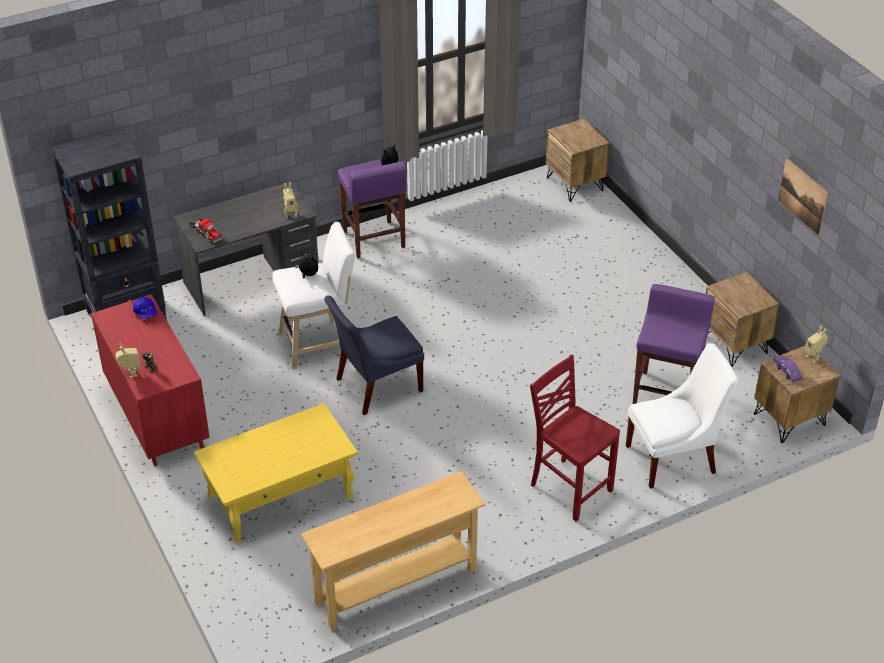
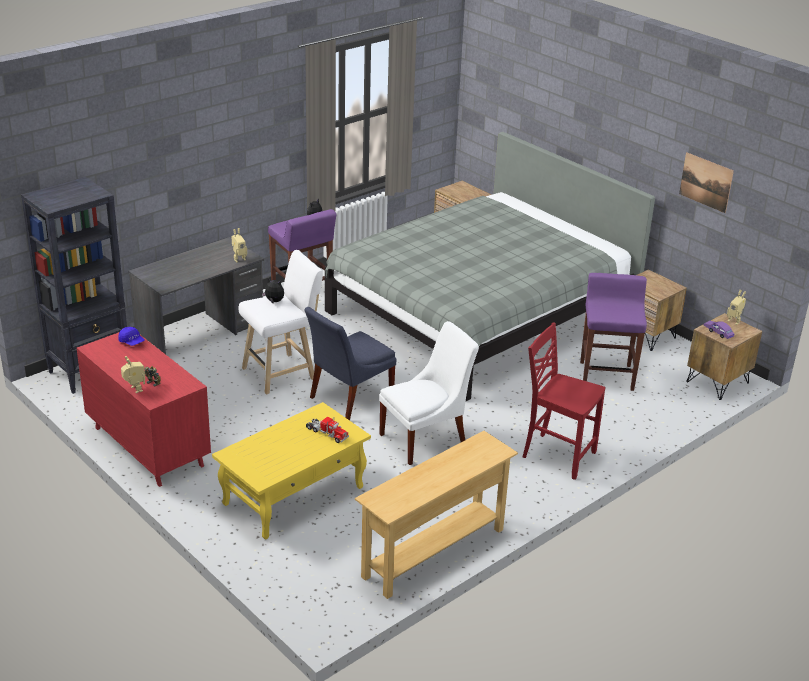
camera: 15 degrees left, 10 degrees down
toy truck [190,218,222,243] -> toy truck moved to [306,417,349,443]
white chair [626,343,739,488] -> white chair moved to [379,321,479,465]
none -> grey bed [325,132,655,401]

